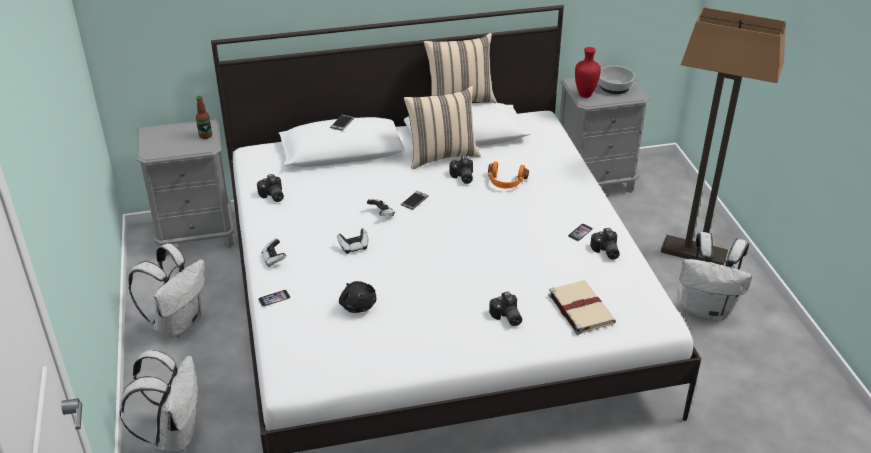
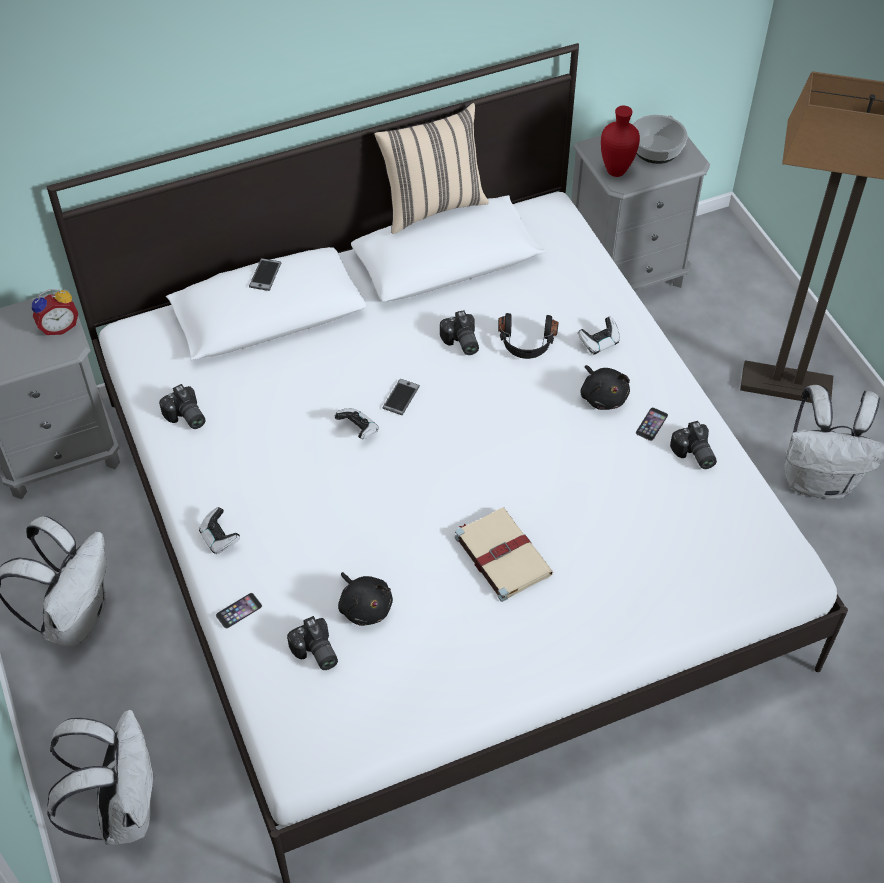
camera: 10 degrees left, 15 degrees up
bottle [196,95,212,139] -> alarm clock [32,289,78,335]
game controller [337,229,368,253] -> game controller moved to [578,317,620,355]
beige pillow [404,85,480,169] -> none
orange headphones [488,161,529,188] -> black headphones [498,313,559,359]
camera [489,292,522,326] -> camera moved to [287,616,338,670]
beige book [548,280,616,335] -> beige book moved to [455,507,553,602]
none -> black plush toy [581,365,630,410]

